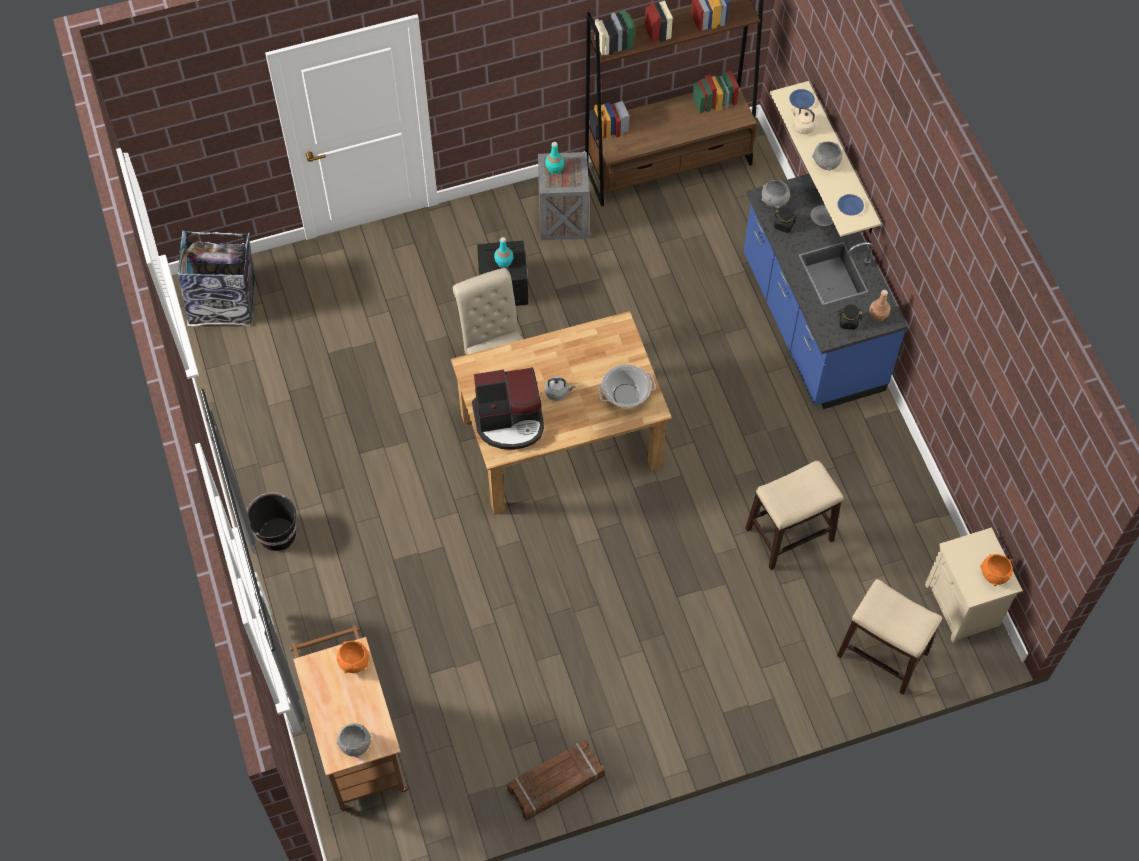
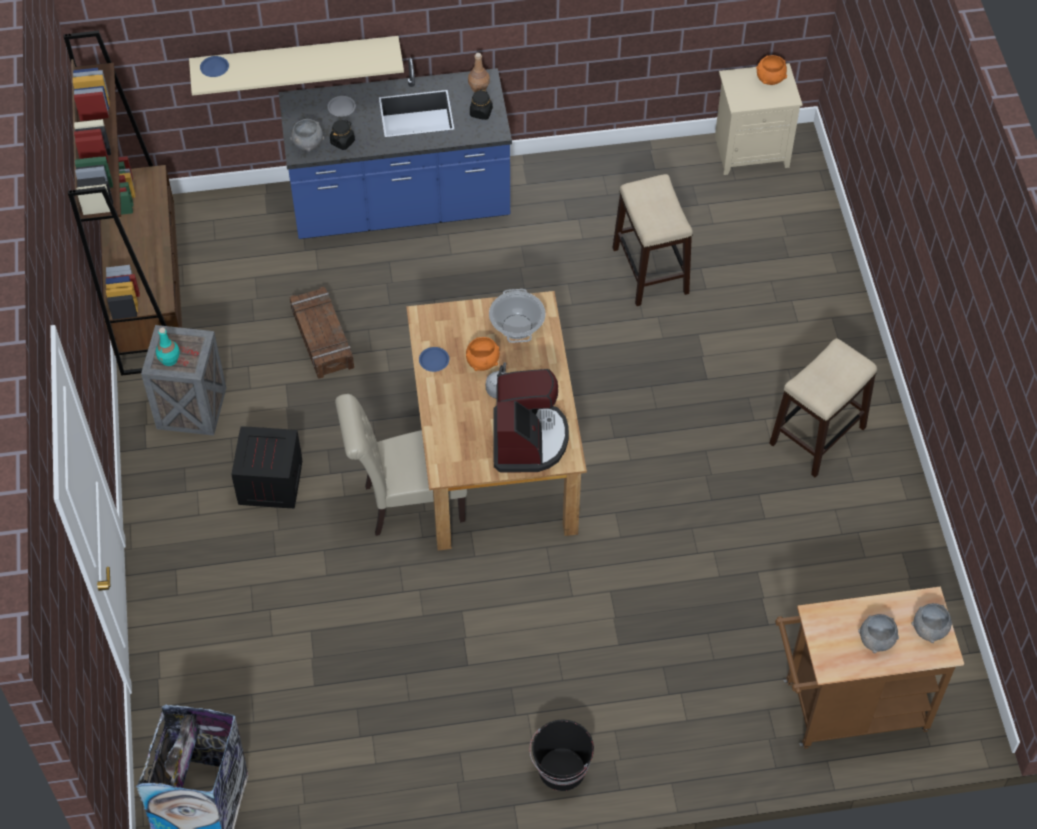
camera: 80 degrees left, 5 degrees down
orange bowl [337,641,369,674] -> orange bowl moved to [466,337,500,371]
turquoise bottle [494,237,513,268] -> none
crate [507,740,605,821] -> crate moved to [289,287,354,379]
beige kettle [791,107,817,134] -> none
grey bowl [812,142,842,171] -> grey bowl moved to [858,614,899,653]
blue plate [837,194,864,216] -> blue plate moved to [419,347,449,372]
stool [837,579,942,695] -> stool moved to [769,338,877,477]

